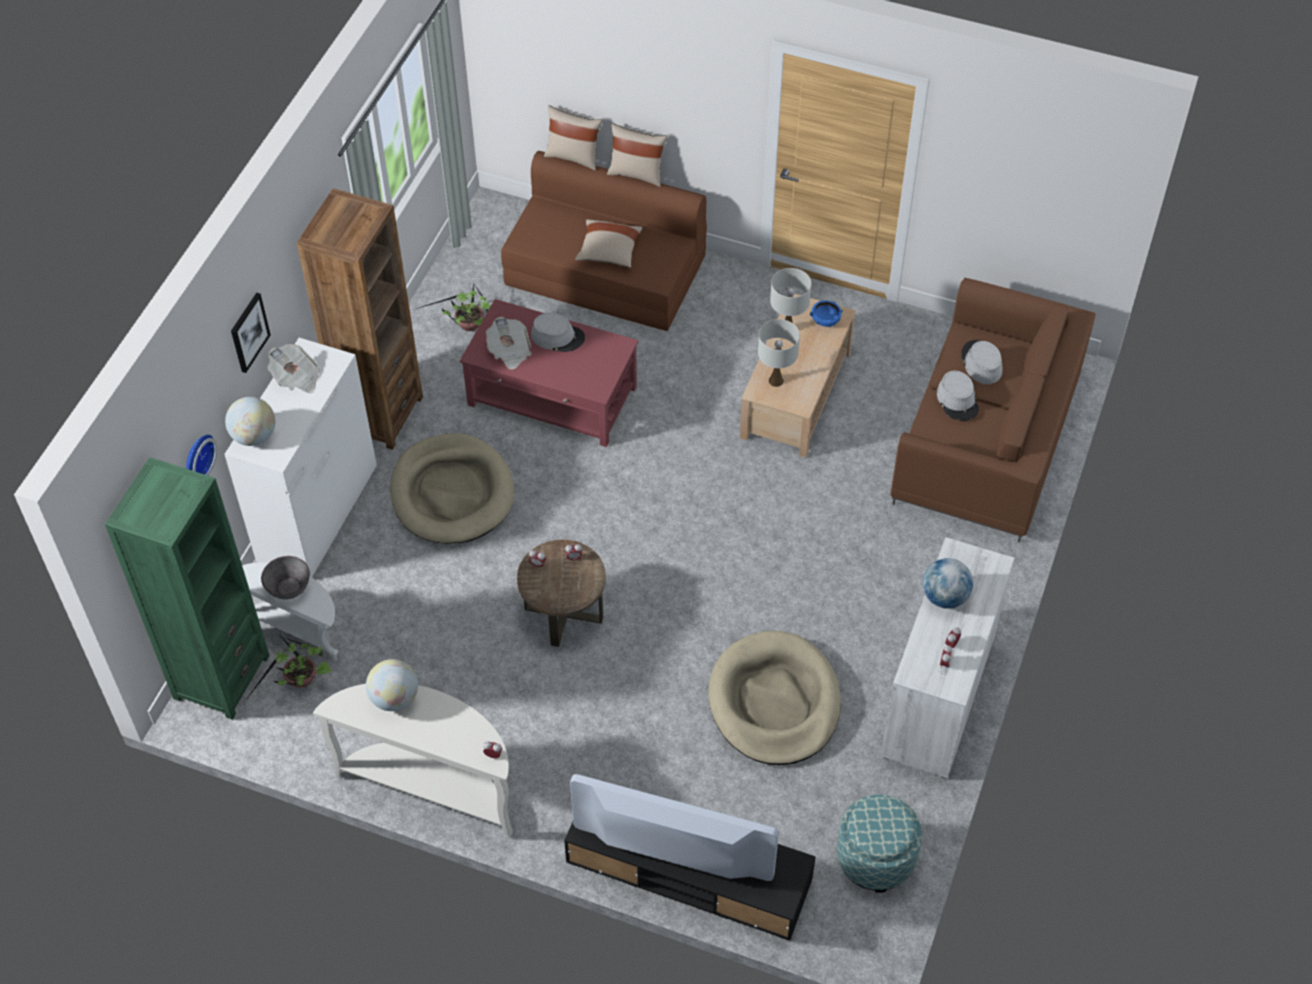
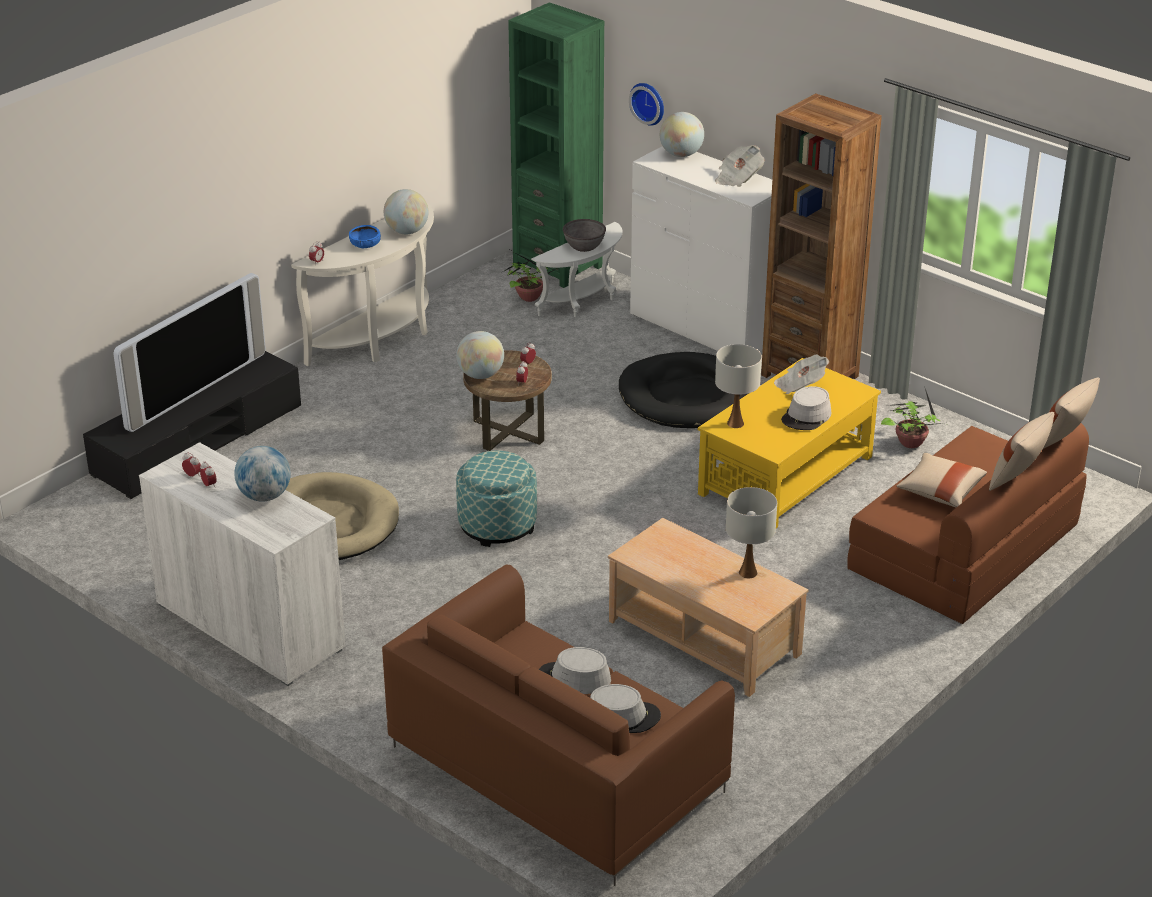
camera: 110 degrees right, 20 degrees down
picture [231,293,271,373] -> none
beige dog bed [390,433,514,544] -> black dog bed [619,352,749,428]
red coffee table [460,299,638,447] -> yellow coffee table [698,358,881,528]
white table lamp [758,319,800,387] -> white table lamp moved to [715,344,762,428]
blue bowl [810,300,843,327] -> blue bowl moved to [349,225,381,248]
ottoman [837,794,922,893] -> ottoman moved to [456,450,537,547]
none -> globe [456,331,504,379]

